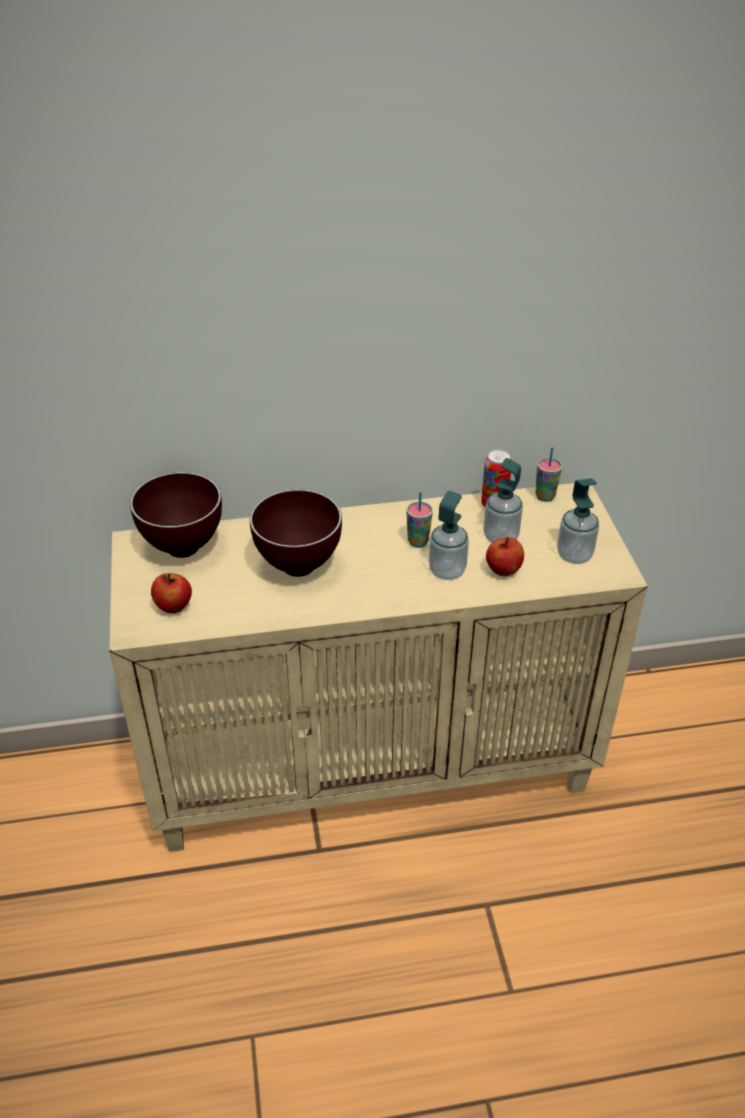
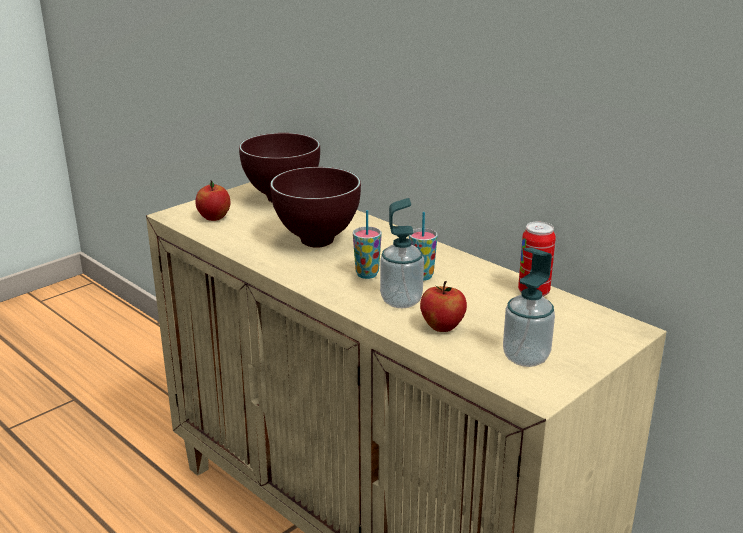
camera: 55 degrees right, 15 degrees down
soap dispenser [483,458,523,543] -> none
cup [535,447,562,502] -> cup moved to [353,210,382,279]

